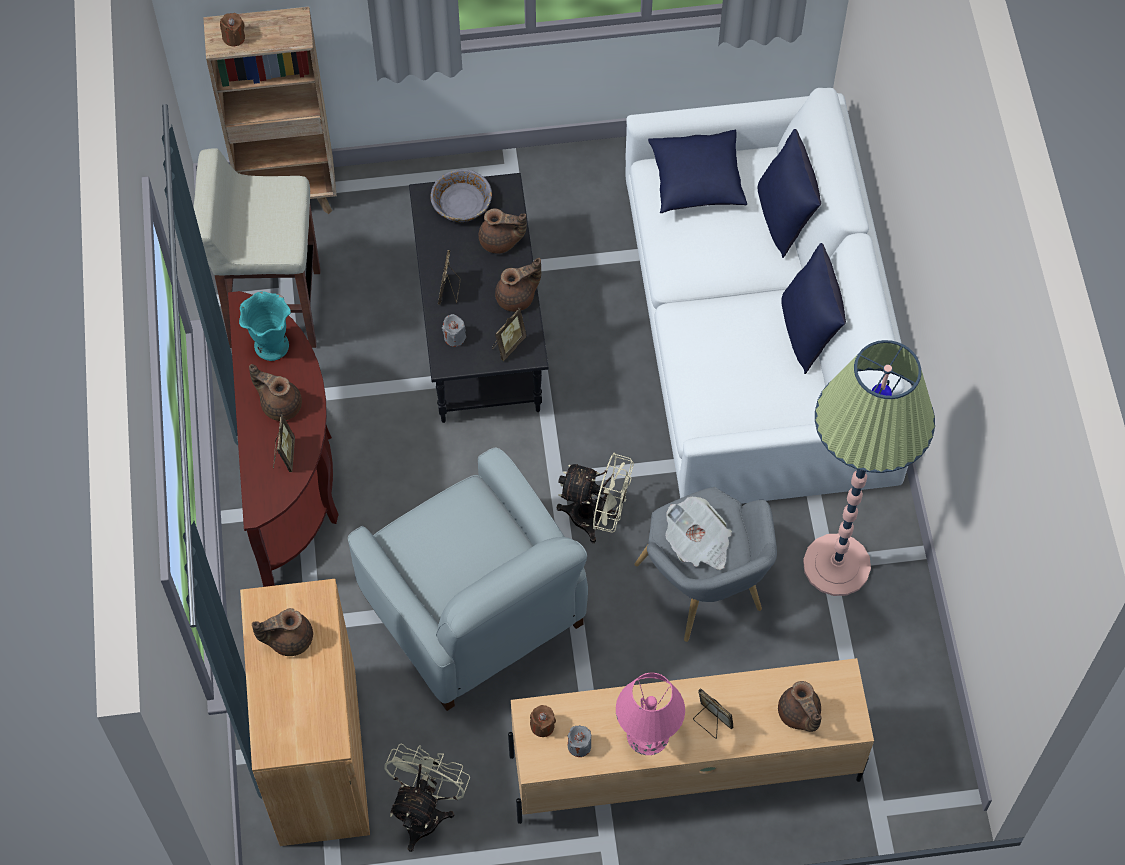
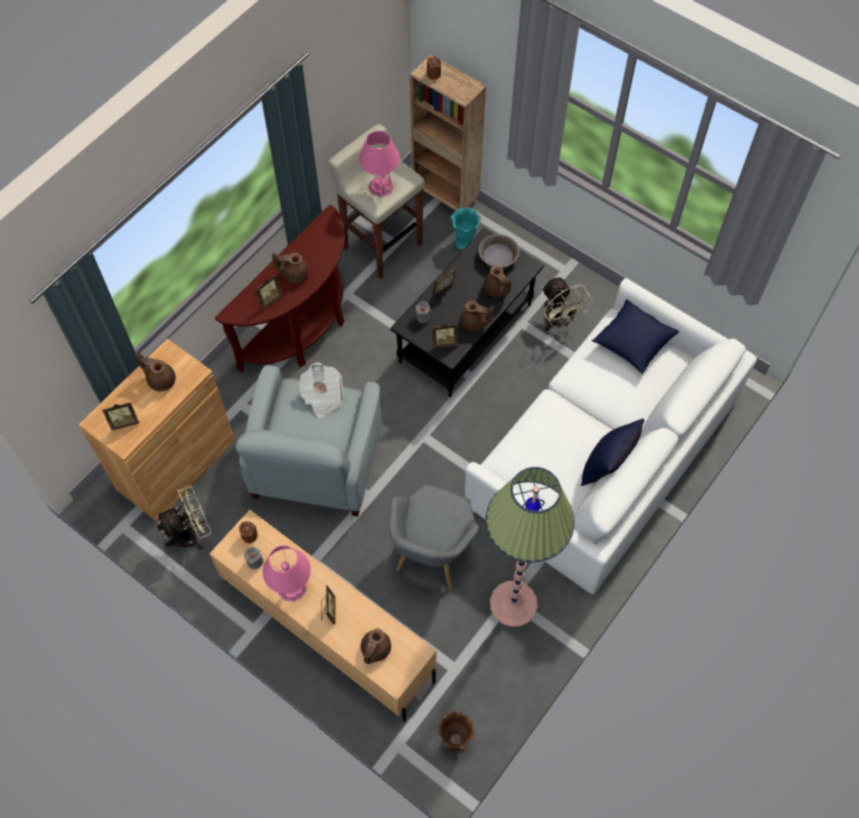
camera: 45 degrees right, 0 degrees up
turquoise vase [239,291,291,361] -> turquoise vase moved to [451,208,481,250]
brown teapot [249,364,302,421] -> brown teapot turned 75 degrees counterclockwise [272,253,309,284]
beige fan [557,453,634,543] -> beige fan moved to [542,277,593,332]
newspaper [665,497,732,570] -> newspaper moved to [299,362,343,418]
blue pillow [758,129,821,258] -> none
none -> picture frame [102,402,139,431]
none -> pink table lamp [359,131,400,197]
none -> brown vase [437,711,475,753]

